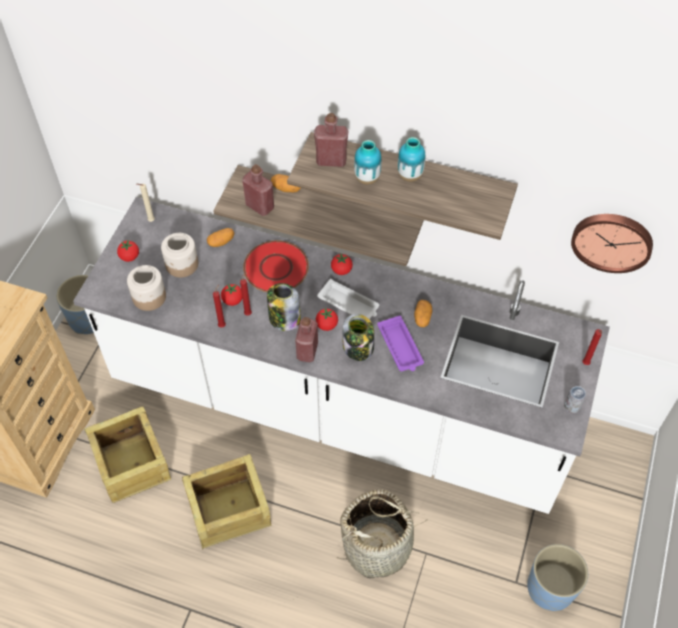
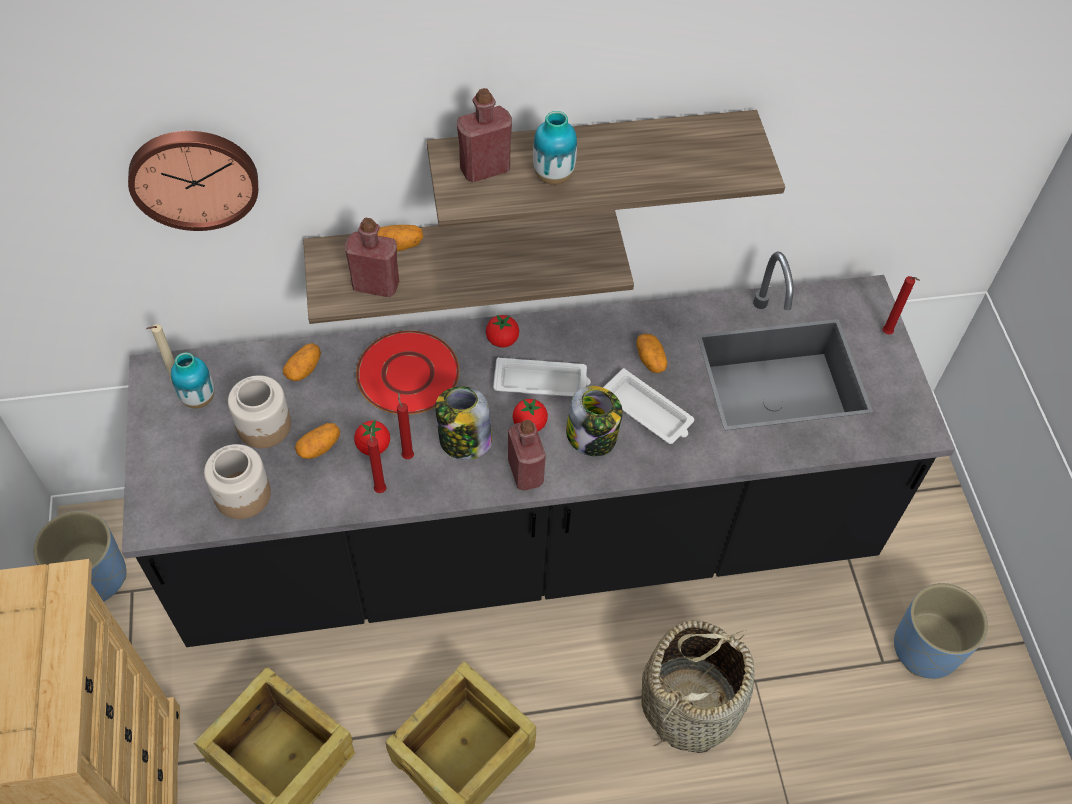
camera: 30 degrees left, 0 degrees up
white counter [73,197,610,514] -> black counter [122,252,955,647]
tomato [117,240,139,262] -> none
purple tray [377,315,424,371] -> white tray [603,368,694,444]
vase [398,137,425,182] -> vase moved to [171,352,214,408]
can [564,386,586,413] -> none
wall clock [571,214,653,273] -> wall clock moved to [128,131,258,231]
none -> potato [295,423,340,459]

